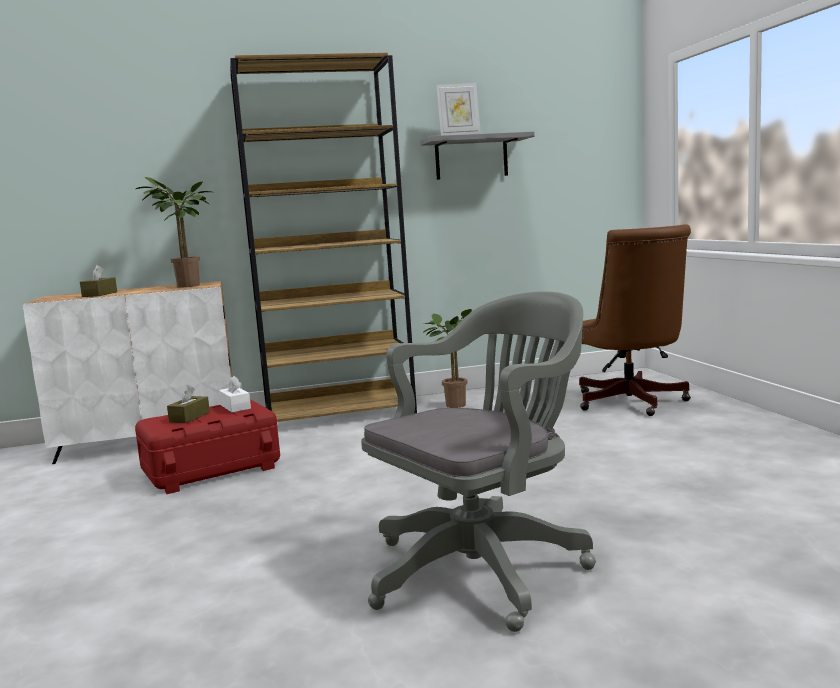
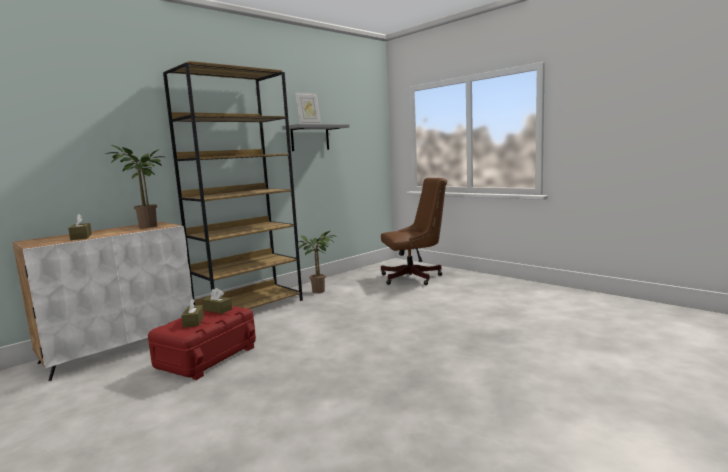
camera: 30 degrees left, 0 degrees up
white tissue box [219,376,251,412] -> brown tissue box [202,288,232,314]
grey office chair [361,291,596,632] -> none
brown office chair [579,224,691,416] -> brown office chair turned 60 degrees counterclockwise [381,178,447,285]

